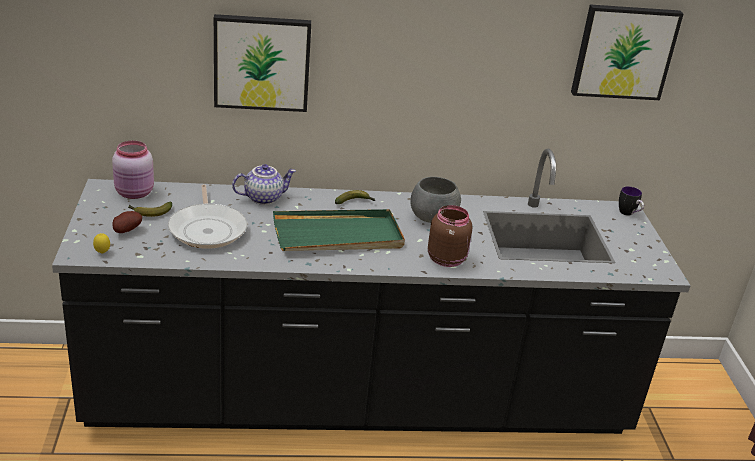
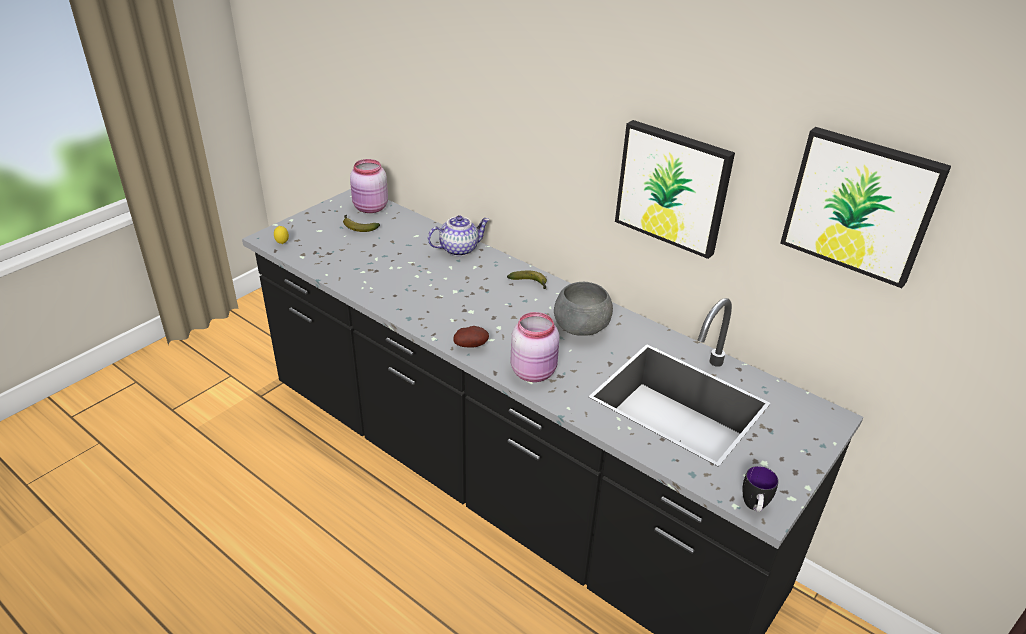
camera: 45 degrees right, 5 degrees up
potato [112,211,142,233] -> potato moved to [453,326,489,348]
frying pan [168,184,247,249] -> none
picture [214,14,311,112] -> picture moved to [615,120,735,259]
teapot [232,164,296,205] -> teapot turned 45 degrees counterclockwise [428,215,490,256]
green tray [273,209,405,251] -> none
brown jar [428,205,472,267] -> pink jar [511,312,559,382]
mug [619,186,644,216] -> mug moved to [743,466,778,512]

